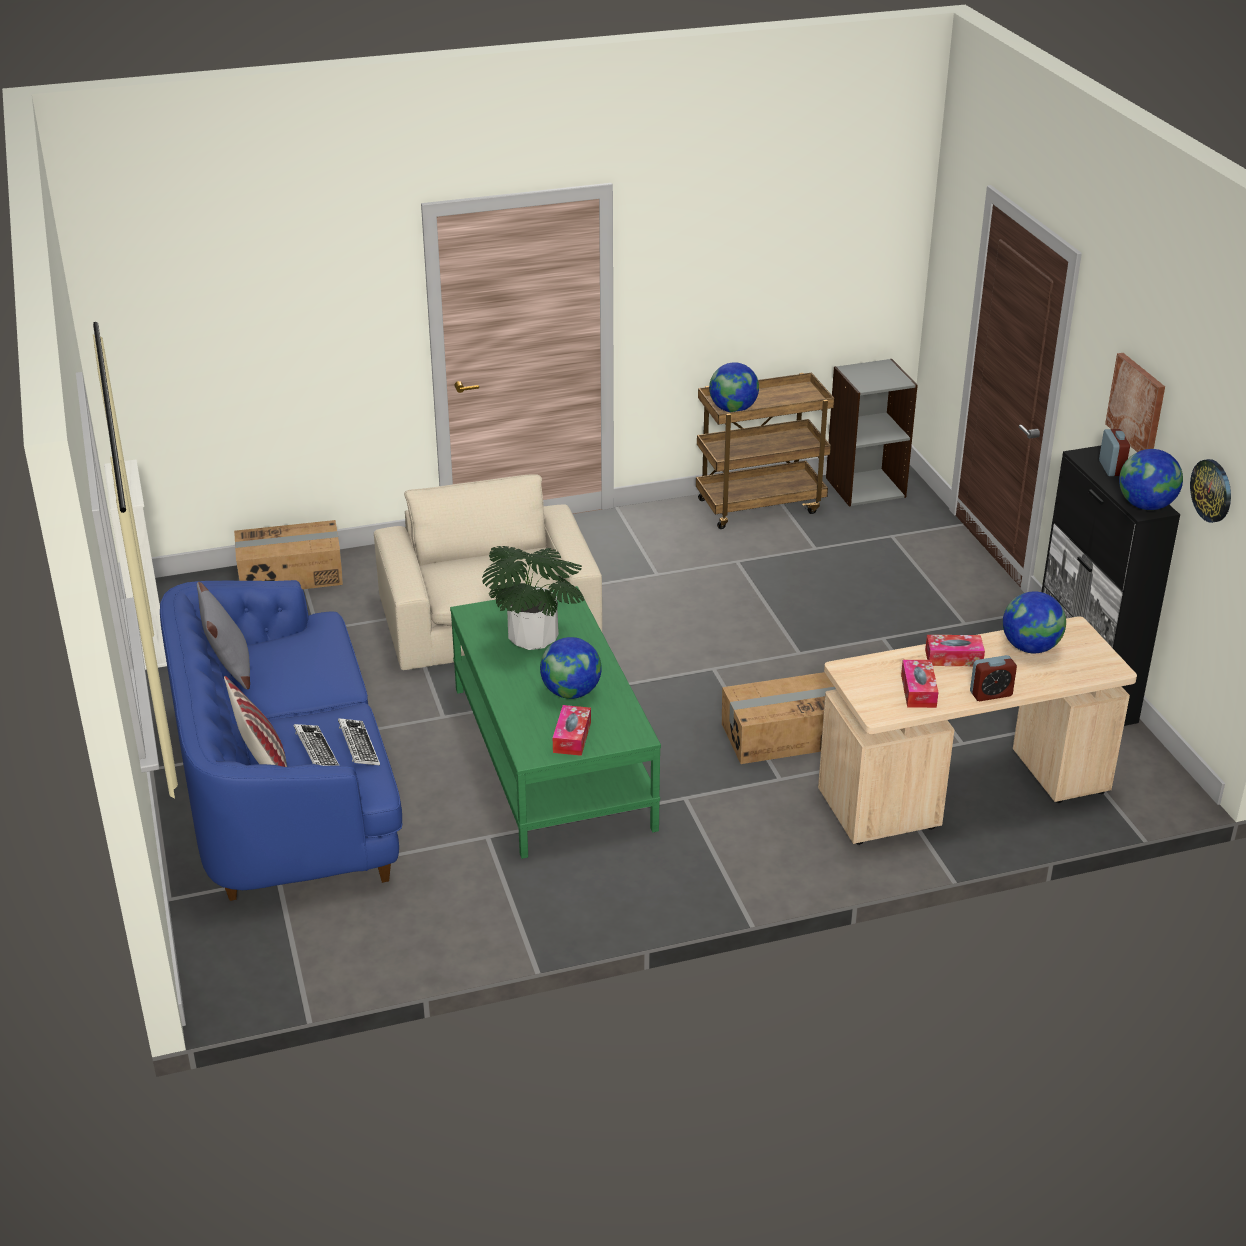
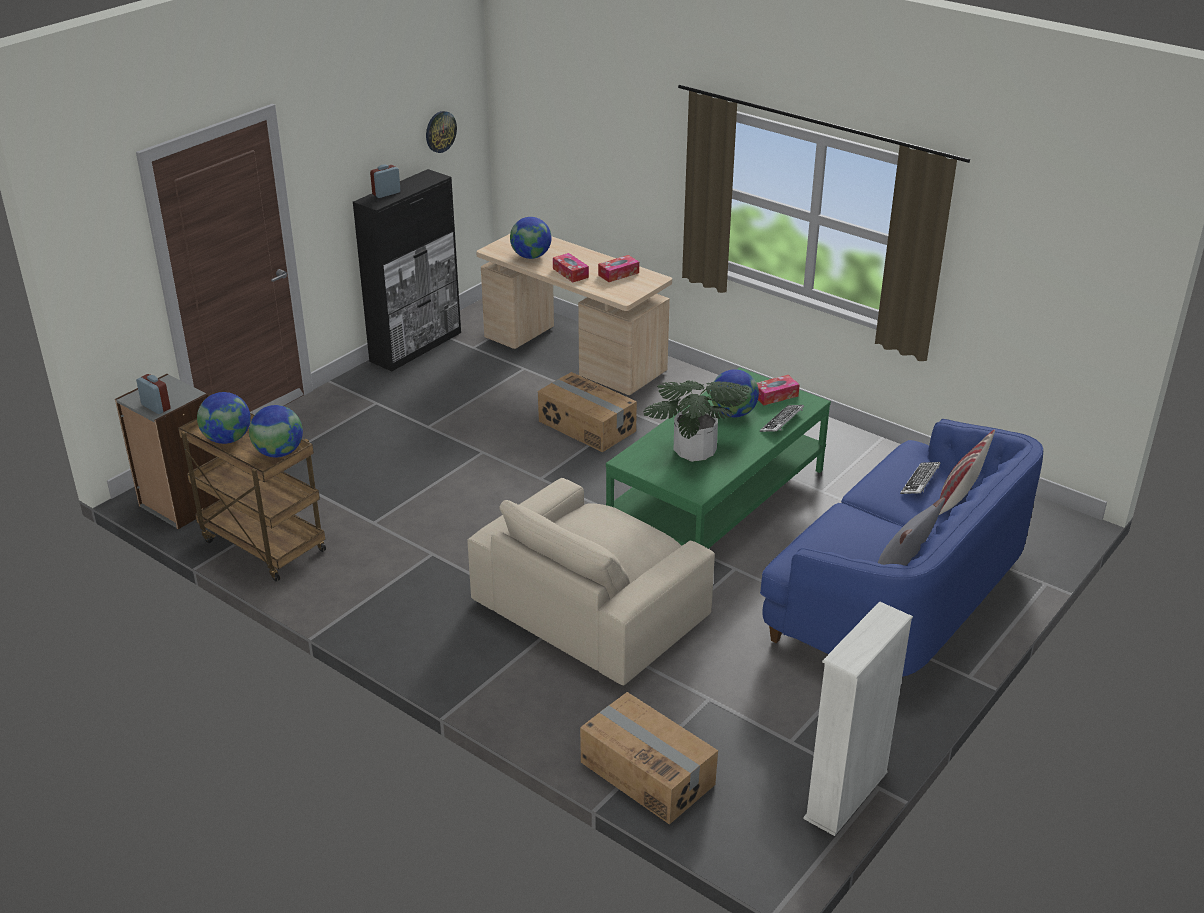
camera: 125 degrees left, 0 degrees up
keyboard [338,718,380,765] -> keyboard moved to [760,405,804,432]
alarm clock [970,655,1017,701] -> alarm clock moved to [136,374,171,414]
picture [1105,353,1165,452] -> none
globe [1119,449,1183,510] -> globe moved to [197,392,251,444]

